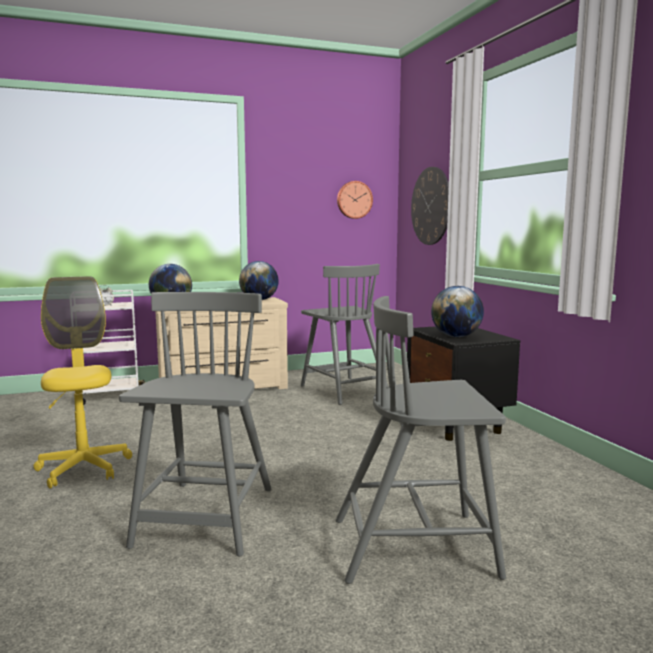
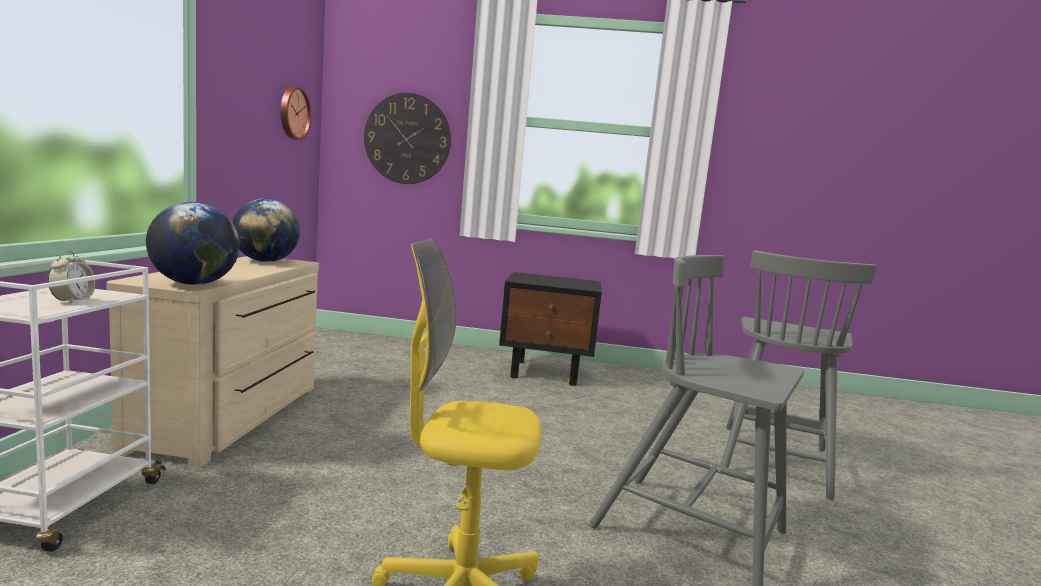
camera: 65 degrees left, 0 degrees up
grey chair [301,264,388,405] -> none
globe [431,286,484,337] -> none

